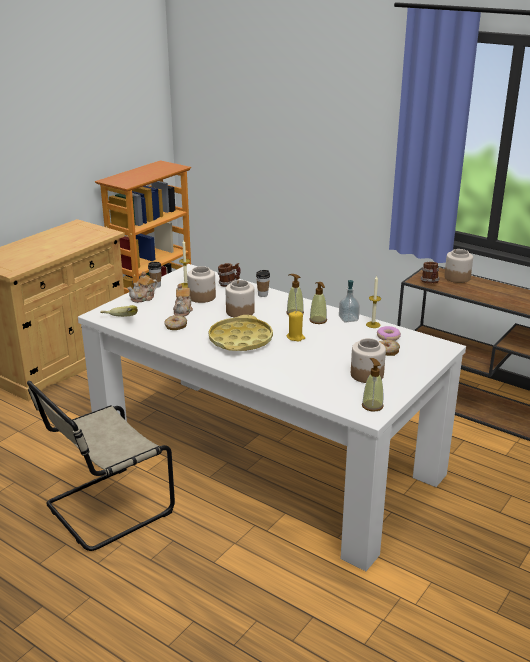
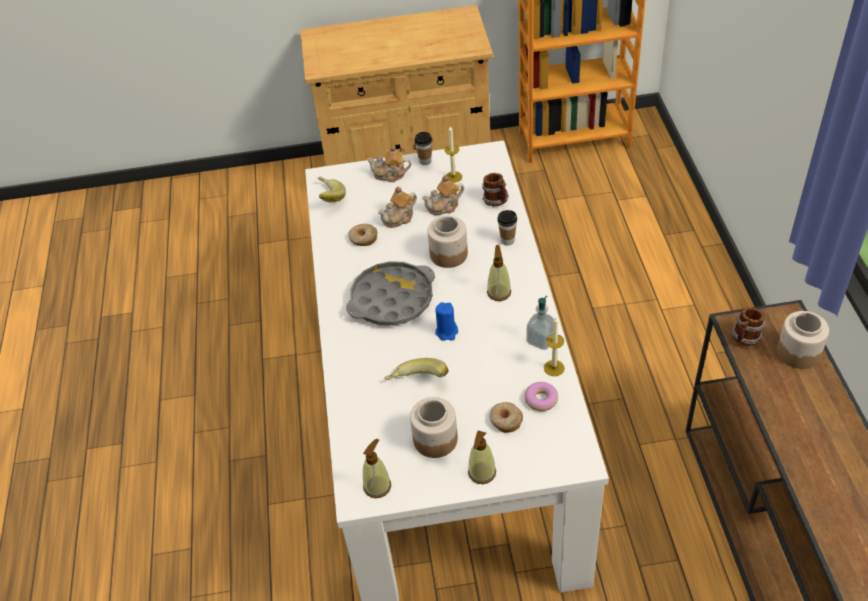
camera: 50 degrees right, 20 degrees up
beige chair [27,381,175,551] -> none
jar [187,266,216,303] -> teapot [422,175,464,215]
yellow tray [209,315,273,351] -> grey tray [346,261,435,326]
yellow candle [287,311,305,342] -> blue candle [435,302,458,341]
soap dispenser [309,282,327,324] -> soap dispenser moved to [468,431,496,484]
none -> banana [385,358,448,380]

